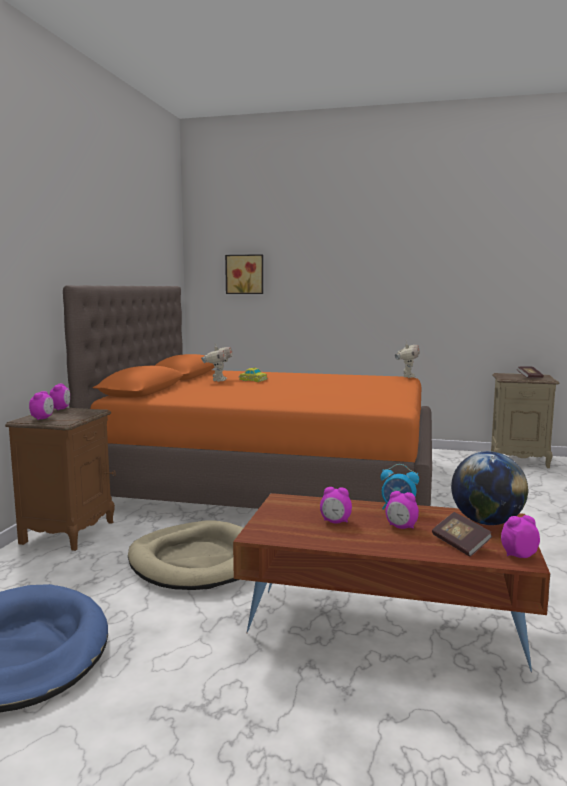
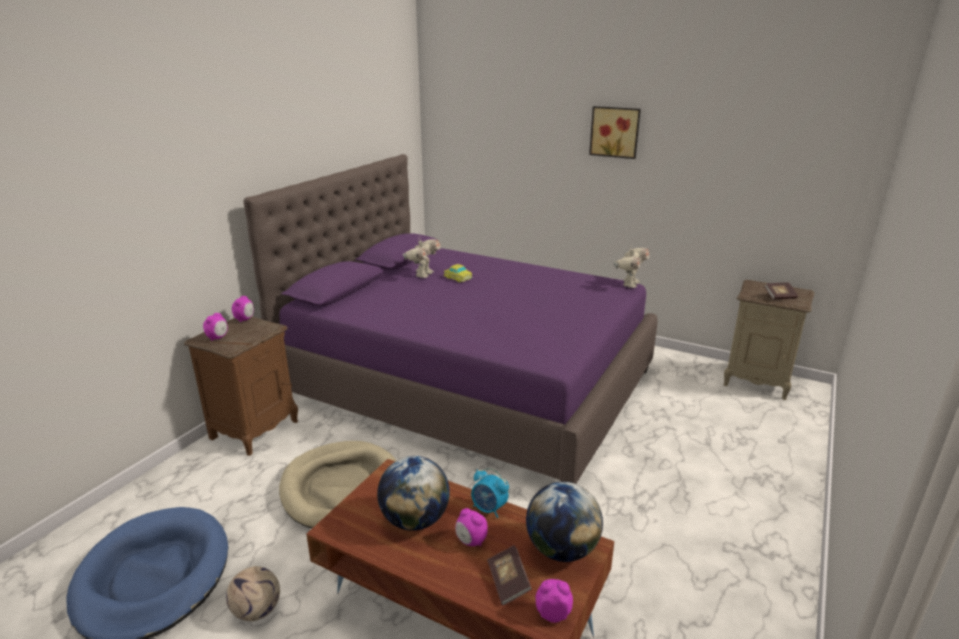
camera: 15 degrees right, 15 degrees up
orange bed [63,285,432,509] -> purple bed [244,154,658,484]
picture [225,254,263,294] -> picture moved to [589,106,641,159]
alarm clock [320,487,352,523] -> globe [377,456,450,531]
none -> football [226,566,280,621]

